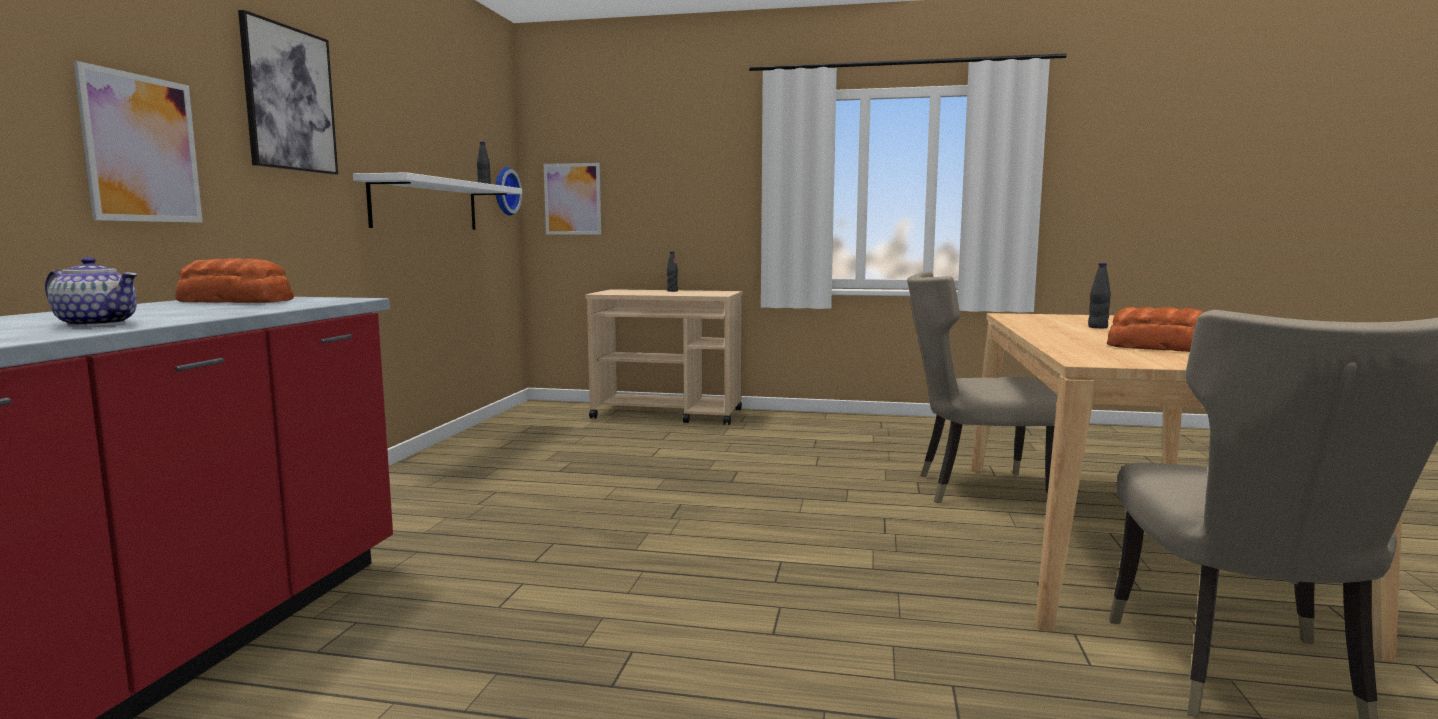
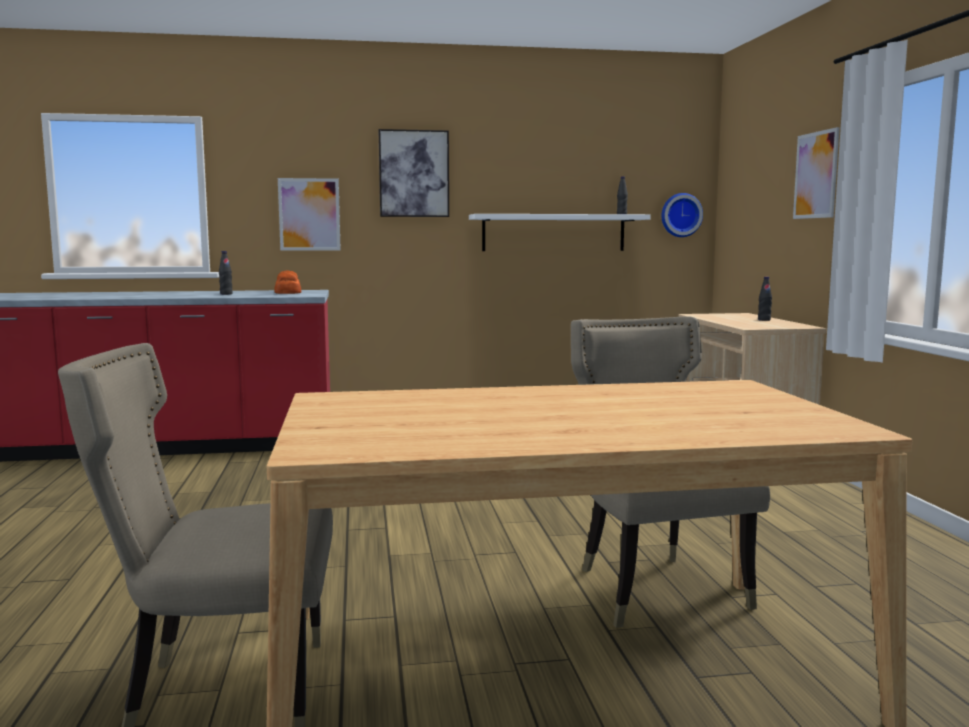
camera: 70 degrees right, 0 degrees up
teapot [45,257,138,327] -> none
picture [544,163,601,235] -> picture moved to [793,127,840,219]
black bottle [1088,263,1111,328] -> black bottle moved to [219,251,233,295]
bread [1107,307,1204,352] -> none

